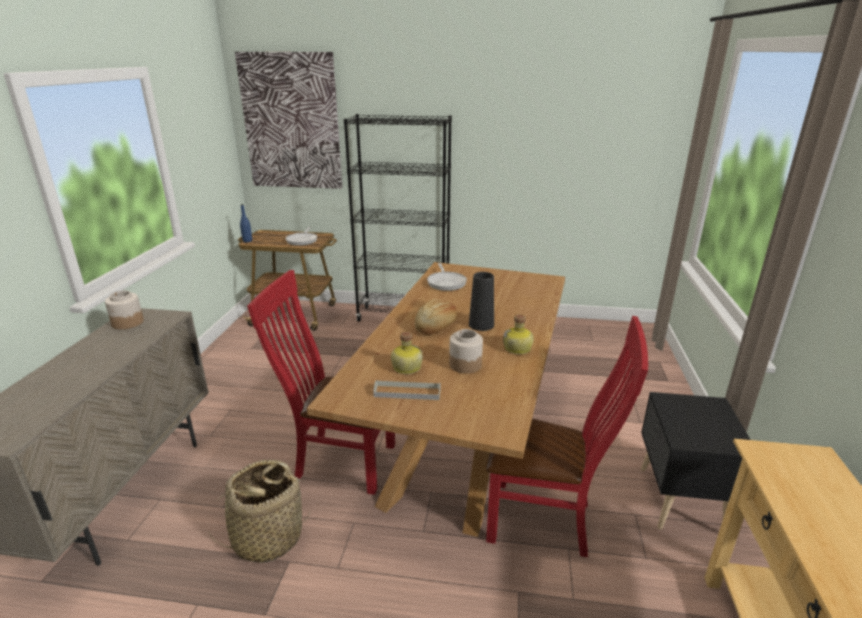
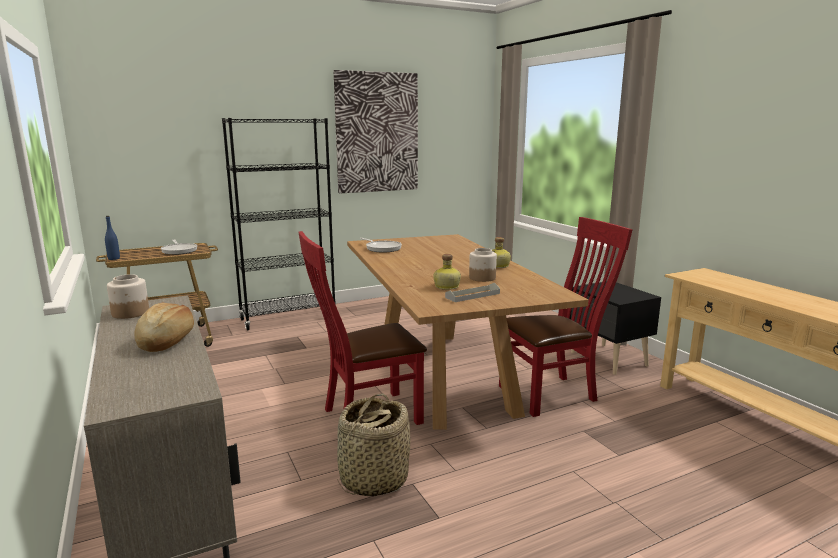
camera: 35 degrees left, 10 degrees down
picture [235,52,343,189] -> picture moved to [333,70,418,194]
bread [415,298,457,335] -> bread moved to [134,303,194,352]
black vase [469,272,494,331] -> none

